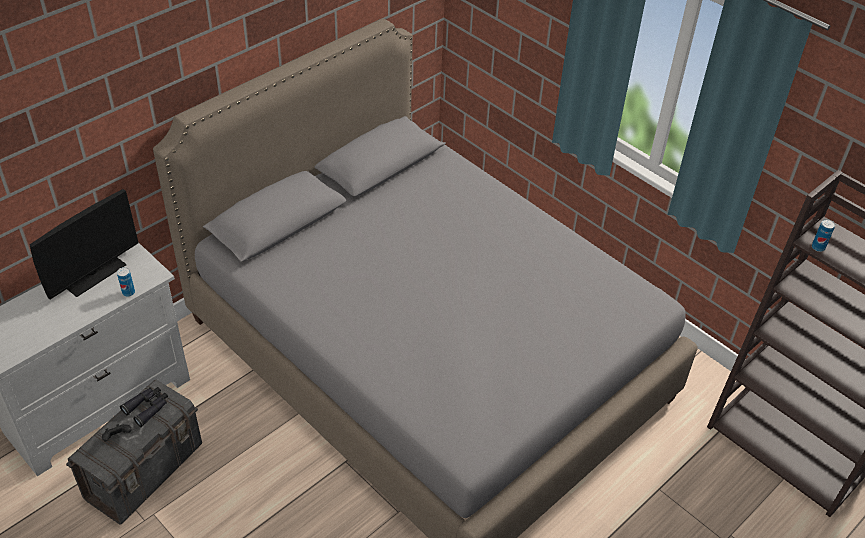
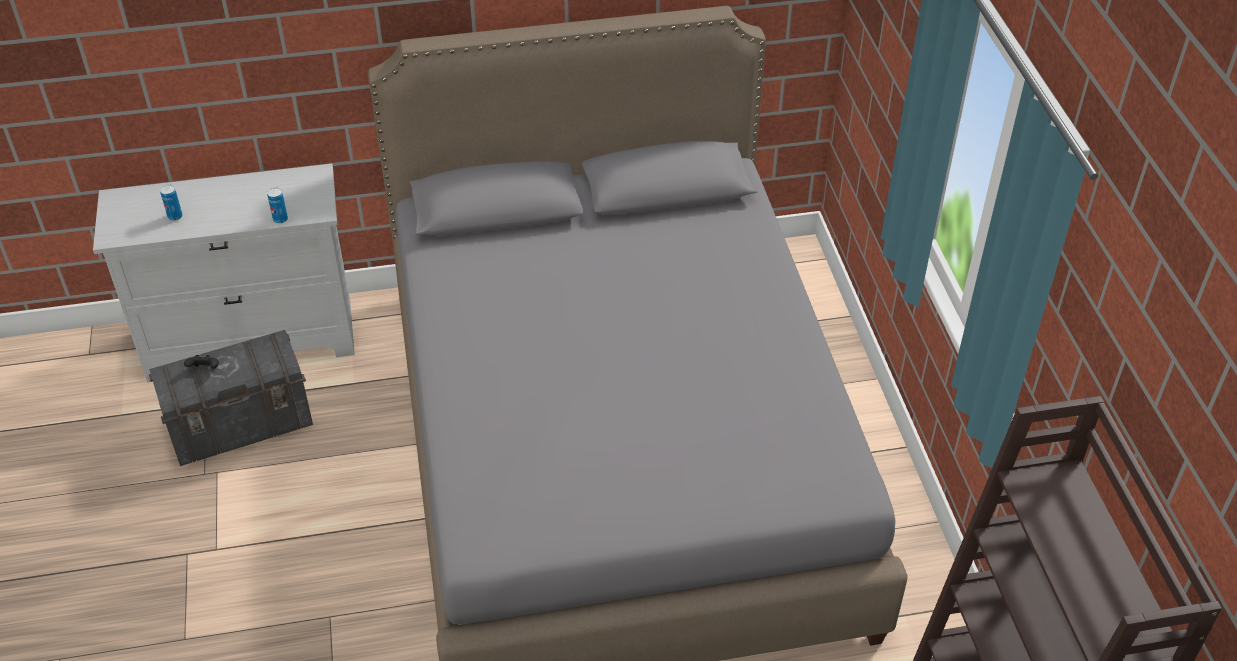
camera: 35 degrees right, 0 degrees up
monitor [30,189,138,299] -> none
black binoculars [120,387,168,427] -> none
can [812,219,835,252] -> can moved to [160,185,183,221]

